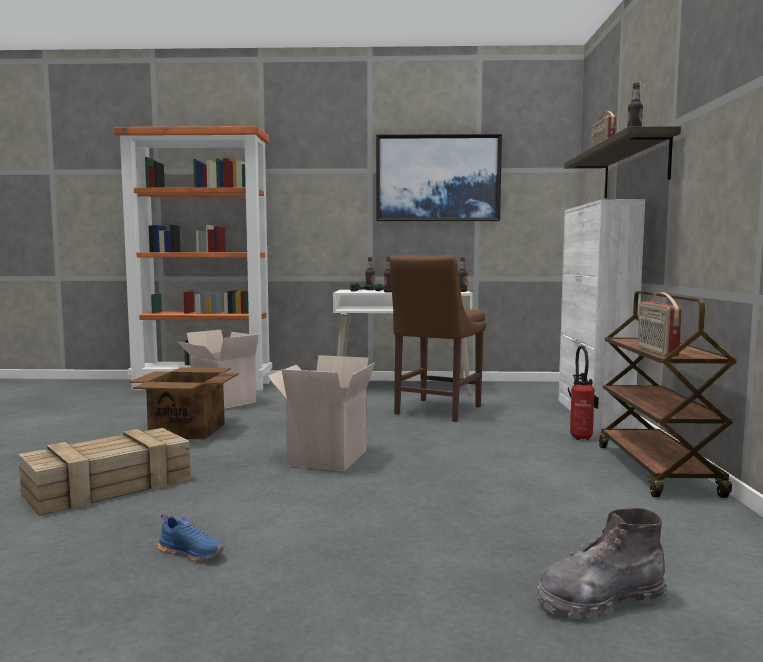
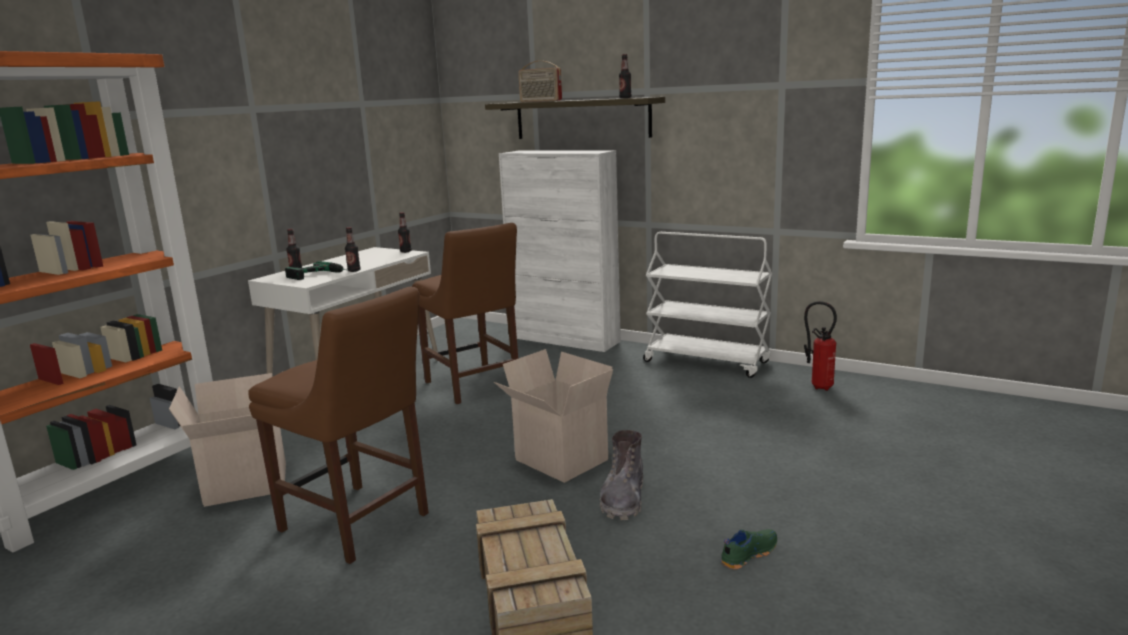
camera: 60 degrees left, 10 degrees up
cardboard box [129,367,239,439] -> brown chair [248,286,429,564]
blue shoe [158,514,224,561] -> green shoe [721,529,777,569]
picture [376,134,502,221] -> none
grey boot [537,508,667,620] -> grey boot moved to [600,430,643,520]
fire extinguisher [568,345,599,440] -> fire extinguisher moved to [804,301,837,391]
brown cart [599,291,737,498] -> white cart [643,232,772,378]
radio [637,292,682,356] -> none

